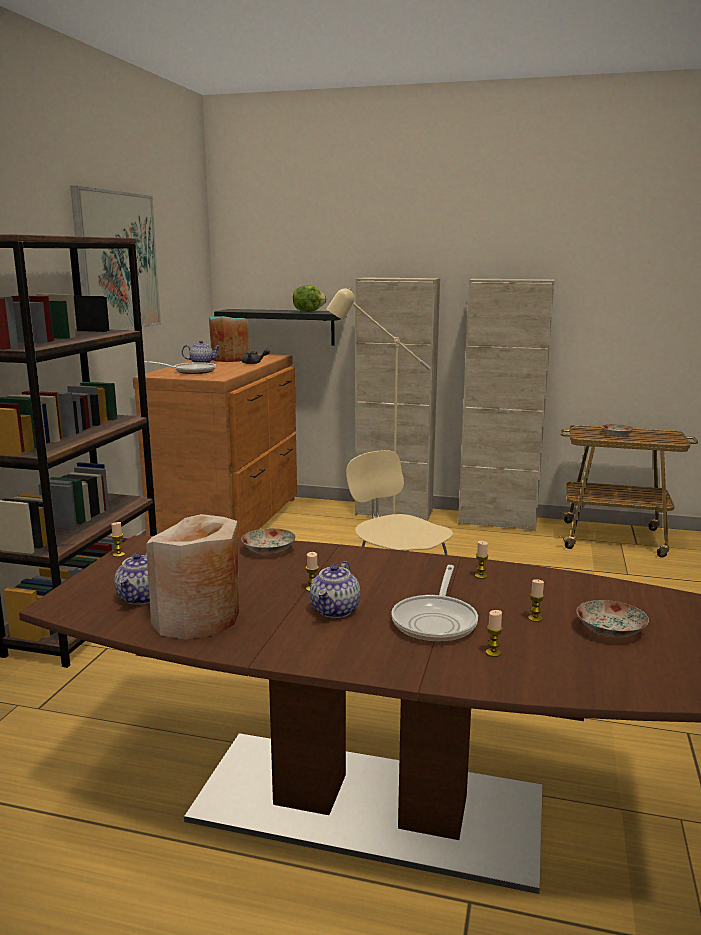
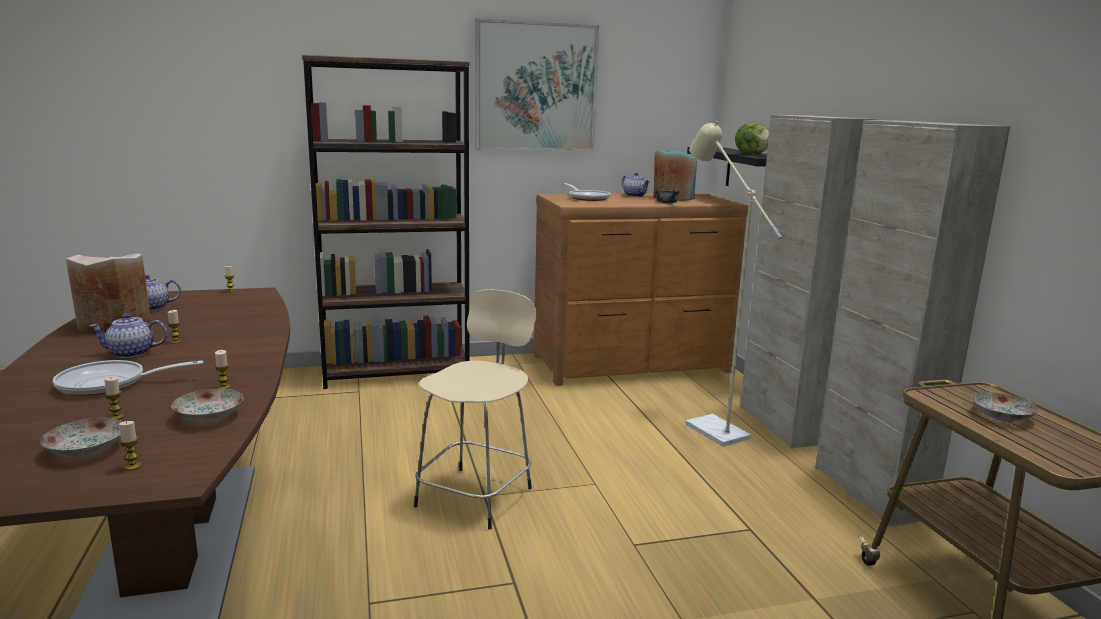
camera: 60 degrees right, 0 degrees up
plate [241,528,296,555] -> plate moved to [171,389,243,422]
candle [486,610,503,657] -> candle moved to [119,421,142,471]

